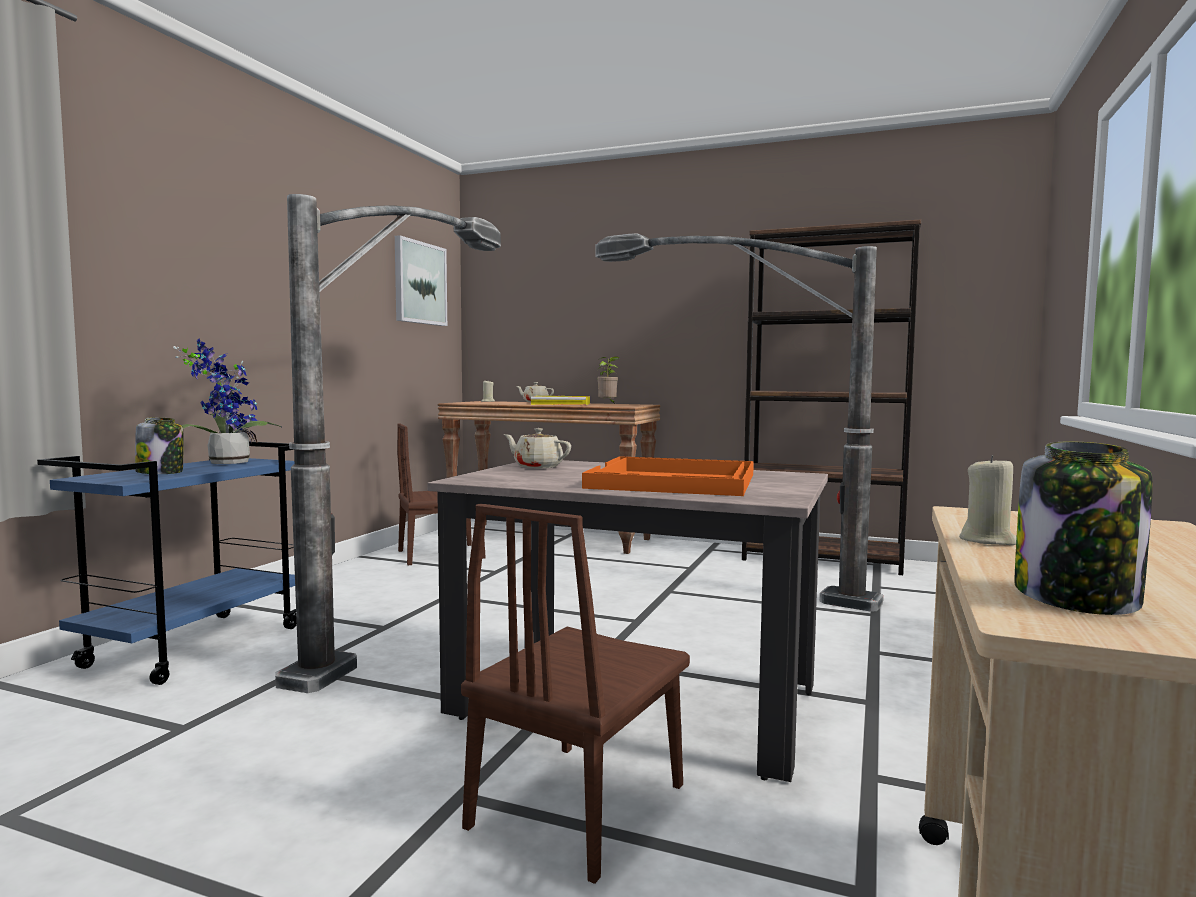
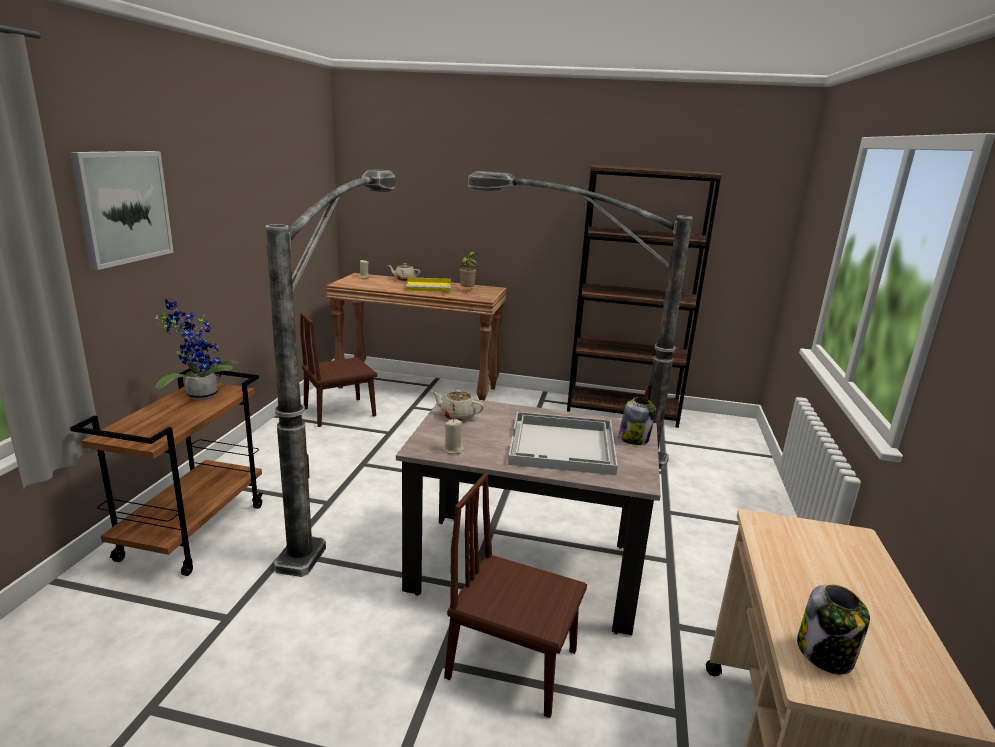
camera: 10 degrees left, 15 degrees up
blue cart [37,442,297,685] -> brown cart [70,368,263,576]
jar [135,417,184,474] -> jar moved to [618,397,656,445]
picture [395,235,447,326] -> picture moved to [70,151,174,270]
brown chair [461,504,690,884] -> brown chair turned 90 degrees clockwise [444,473,587,718]
orange tray [582,456,754,496] -> white tray [508,412,618,475]
beige candle [959,455,1017,545] -> beige candle moved to [442,419,464,454]

